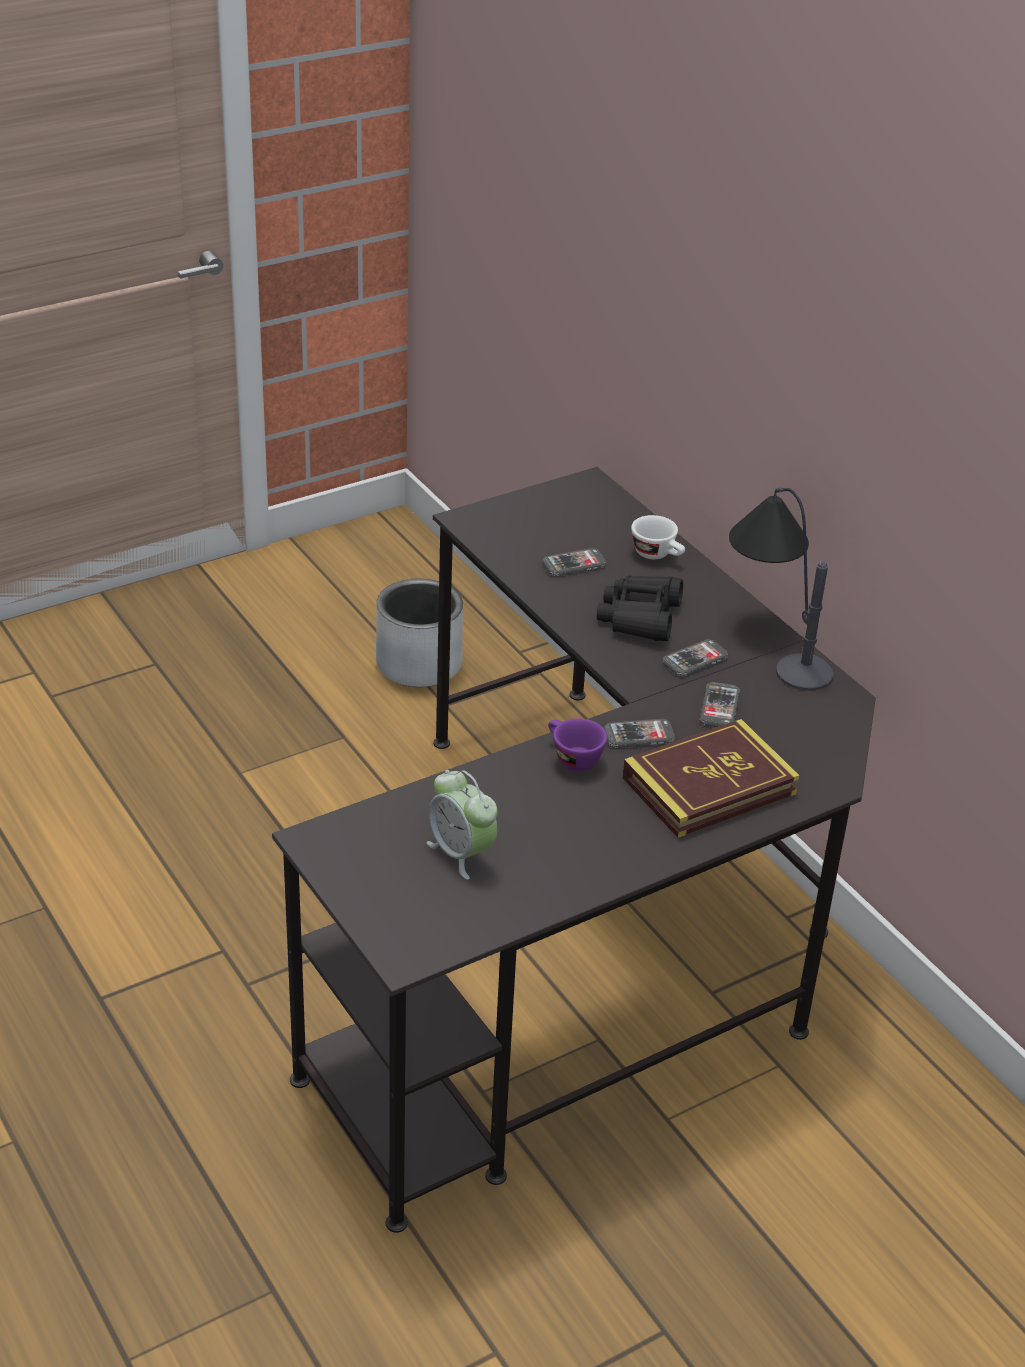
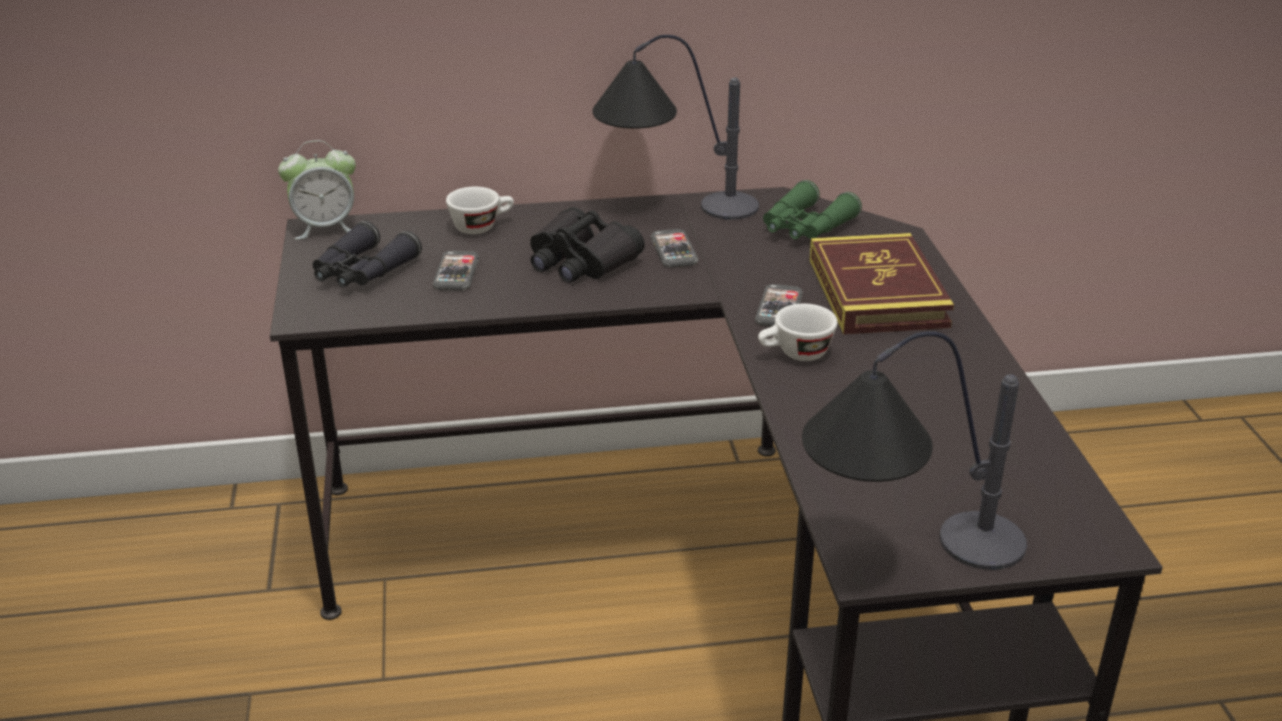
camera: 65 degrees left, 5 degrees down
grey planter [376,578,463,687] -> none
alarm clock [427,770,498,880] -> alarm clock moved to [278,140,356,240]
purple cup [548,718,607,771] -> white cup [758,304,838,361]
phone [700,682,740,727] -> none
none -> black binoculars [313,221,422,287]
none -> green binoculars [763,180,862,240]
none -> table lamp [802,332,1027,570]

